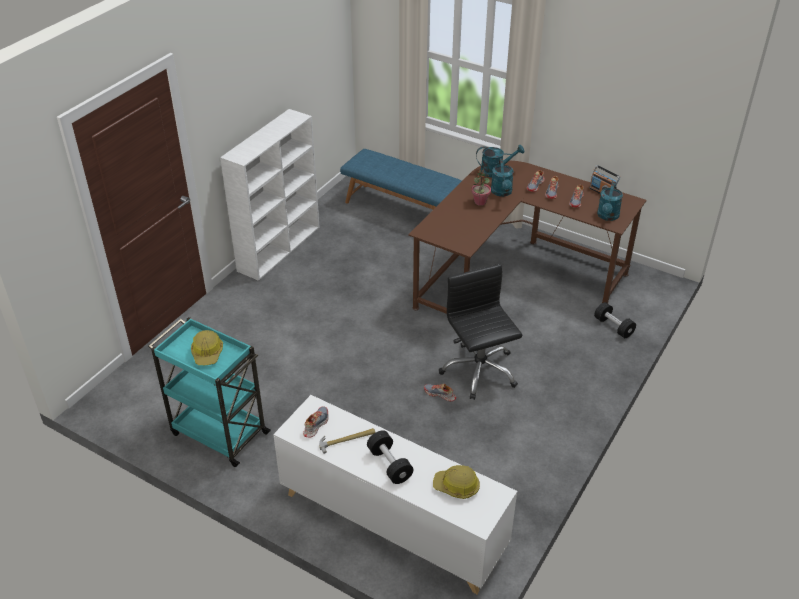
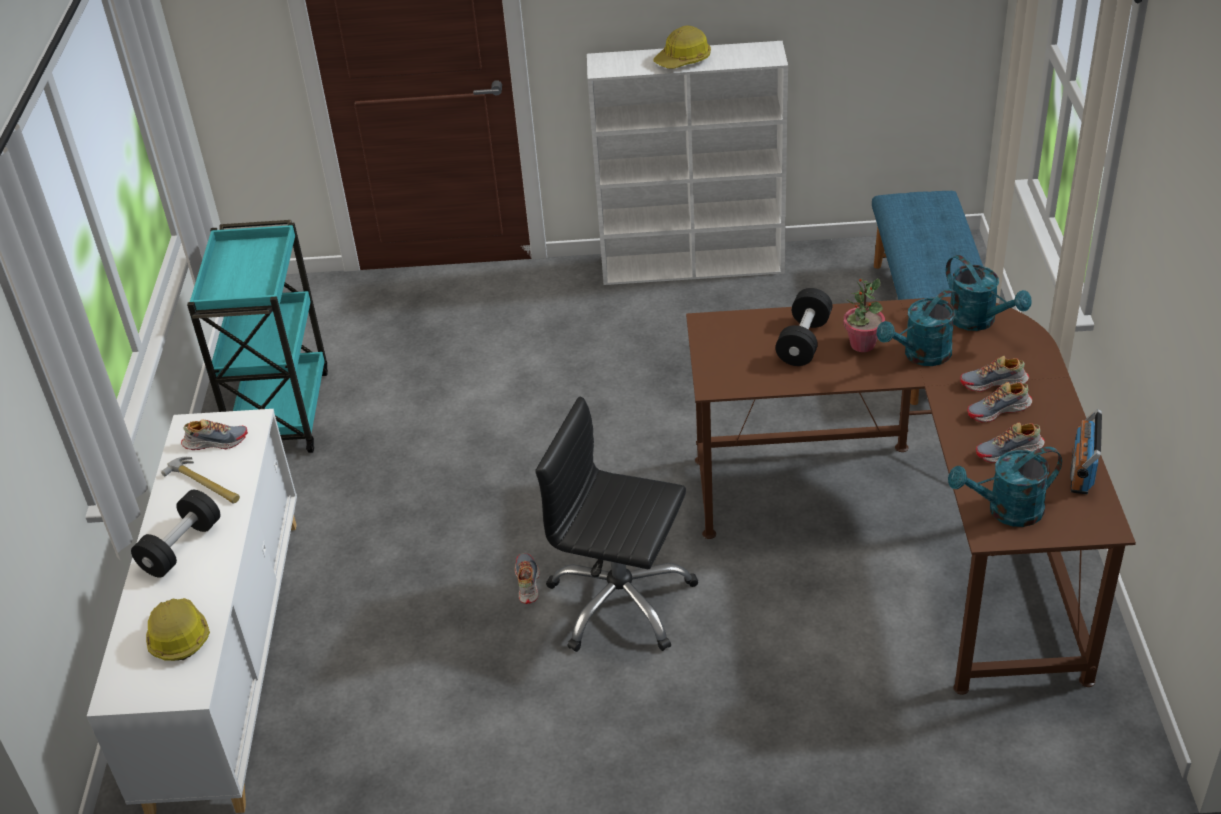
camera: 60 degrees right, 0 degrees up
hard hat [191,330,223,365] -> hard hat moved to [653,26,711,69]
black office chair [439,264,522,400] -> black office chair turned 105 degrees counterclockwise [535,396,699,652]
black dumbbell [594,302,636,338] -> black dumbbell moved to [775,288,832,366]

